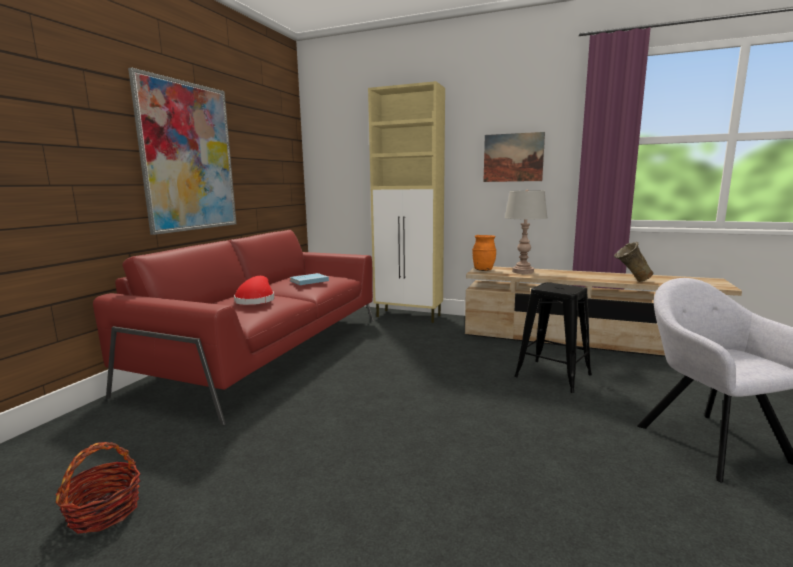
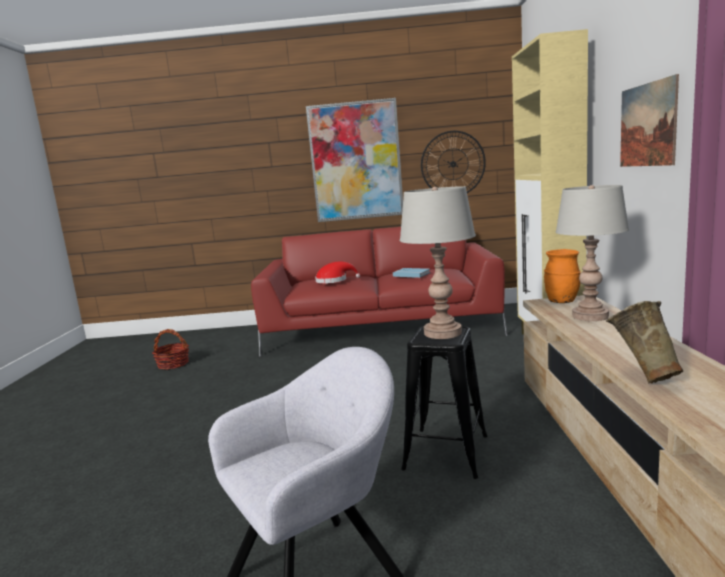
camera: 70 degrees right, 0 degrees up
none -> grey table lamp [400,186,476,339]
none -> wall clock [421,131,486,193]

